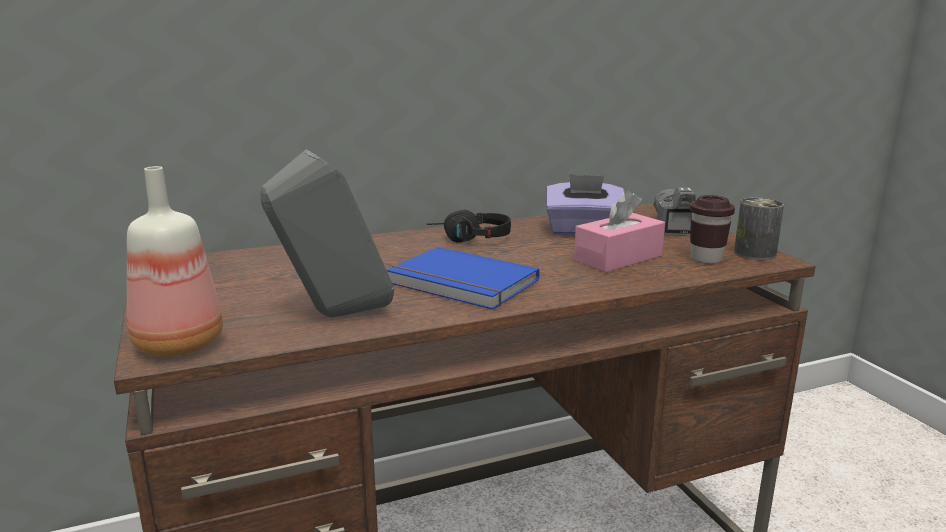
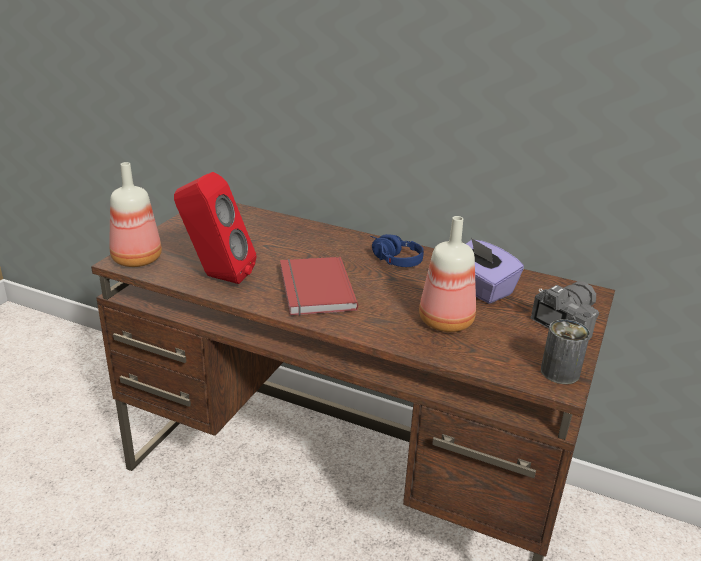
camera: 45 degrees right, 10 degrees up
grey speaker [261,149,394,317] -> red speaker [174,172,256,284]
blue book [386,247,540,310] -> red book [280,257,358,316]
black headphones [427,210,511,243] -> blue headphones [370,234,424,267]
pink tissue box [574,190,665,272] -> bottle [419,216,476,332]
brown cup [690,195,735,264] -> none

